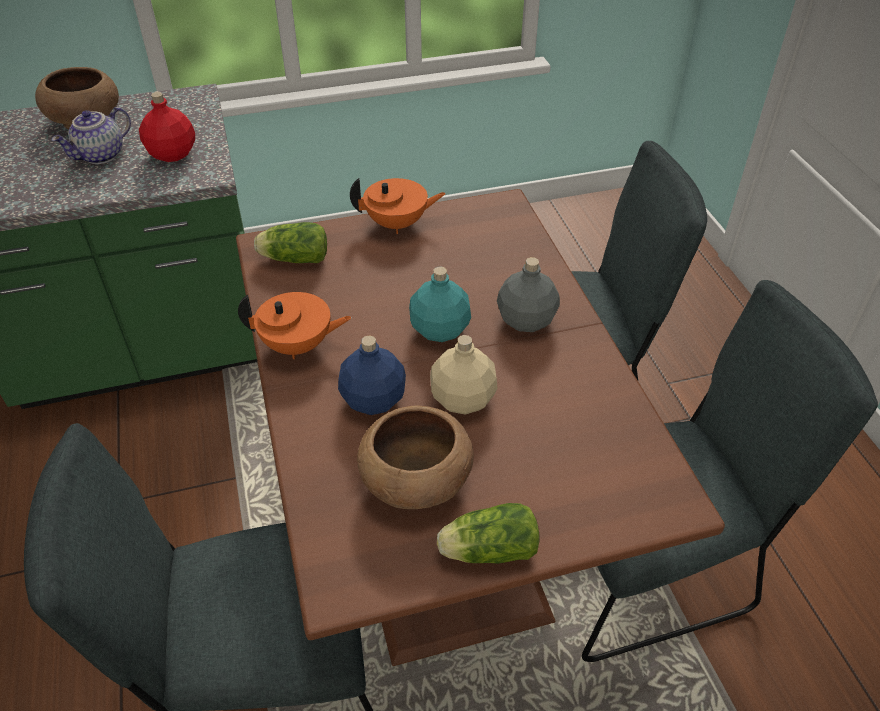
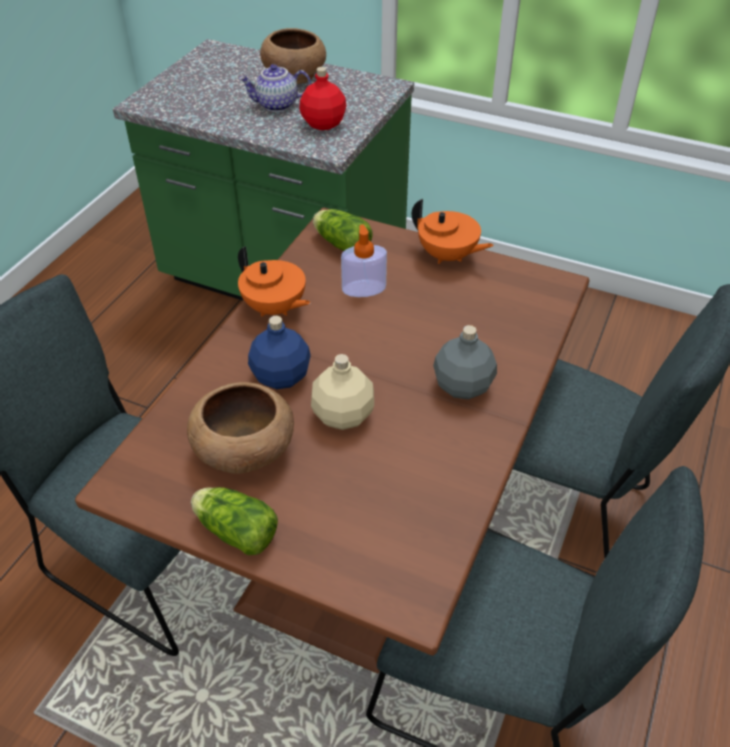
camera: 40 degrees right, 0 degrees up
turquoise bottle [409,266,471,342] -> none
none -> soap dispenser [341,225,387,297]

